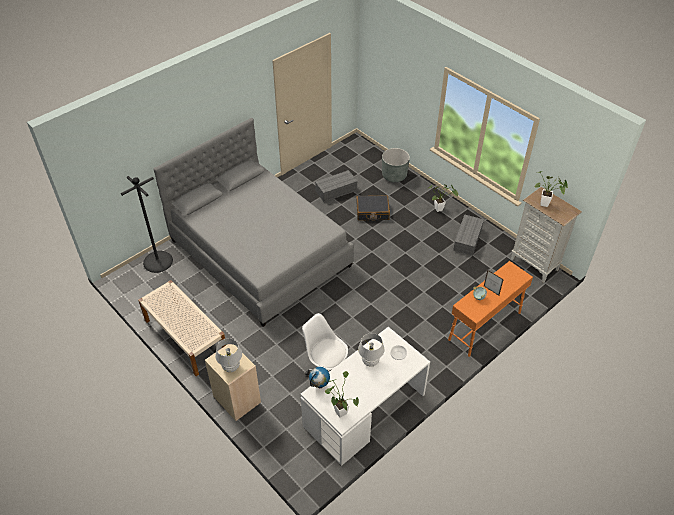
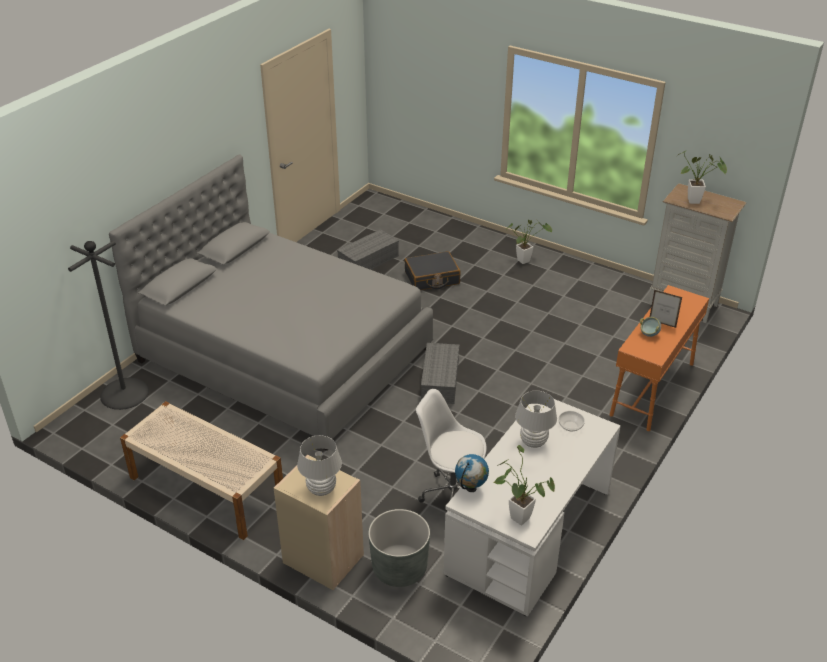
camera: 15 degrees left, 10 degrees down
grey planter [382,148,410,182] -> grey planter moved to [368,509,430,587]
grey storage box [453,214,484,256] -> grey storage box moved to [421,343,459,404]

